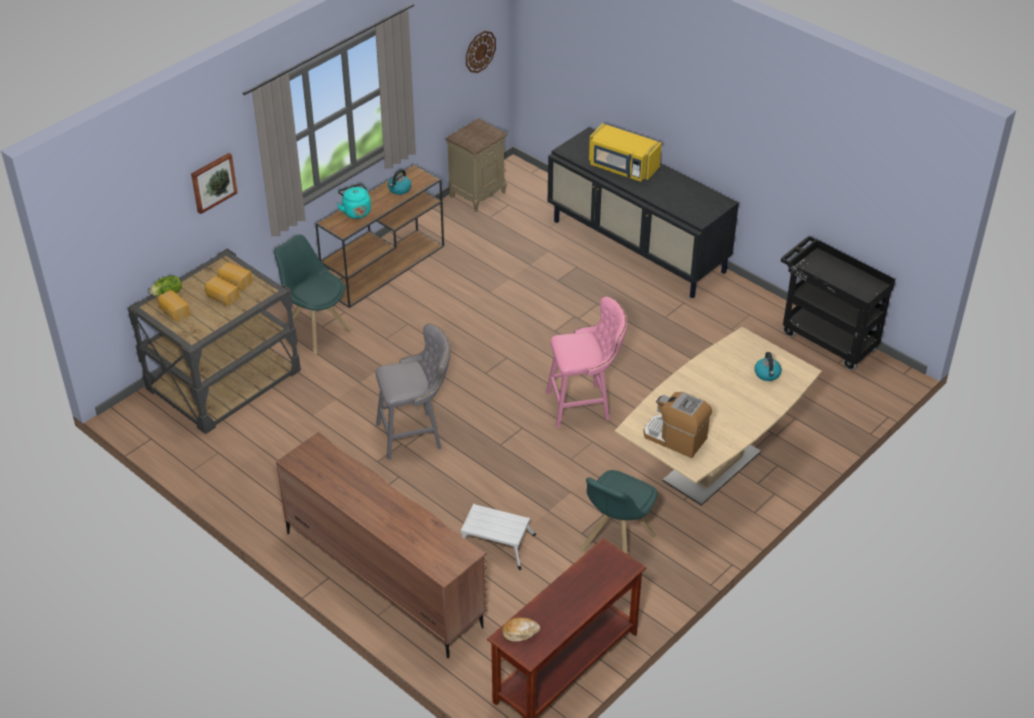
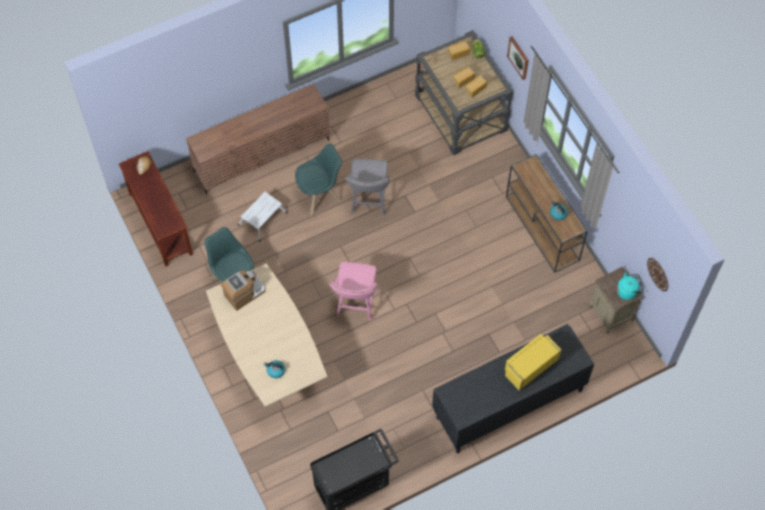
camera: 110 degrees right, 20 degrees up
turquoise chair [274,234,351,354] -> turquoise chair moved to [295,144,342,217]
turquoise kettle [337,183,371,219] -> turquoise kettle moved to [617,272,643,300]

